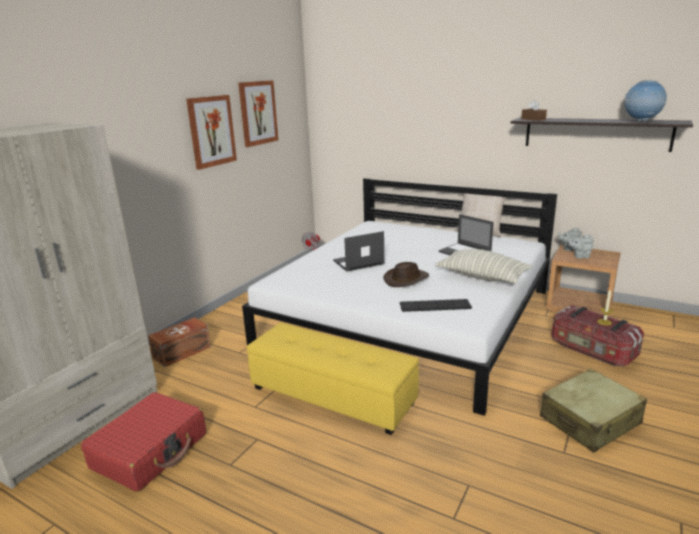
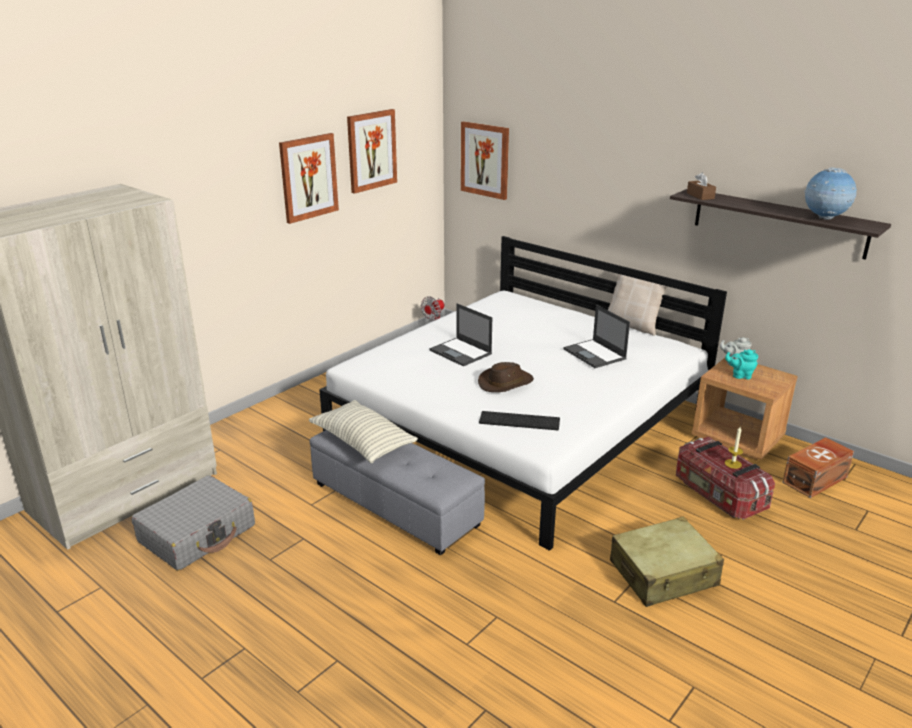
camera: 10 degrees right, 5 degrees up
red suitcase [81,392,206,492] -> grey suitcase [131,475,255,571]
brown storage box [148,317,211,367] -> brown storage box moved to [782,437,854,498]
yellow ottoman [247,323,419,435] -> grey ottoman [310,430,485,555]
laptop [333,231,385,272] -> laptop turned 120 degrees counterclockwise [429,303,492,366]
pillow [435,249,532,284] -> pillow moved to [309,400,418,463]
grey teapot [569,234,594,259] -> turquoise teapot [725,349,758,379]
none -> picture [461,121,509,200]

